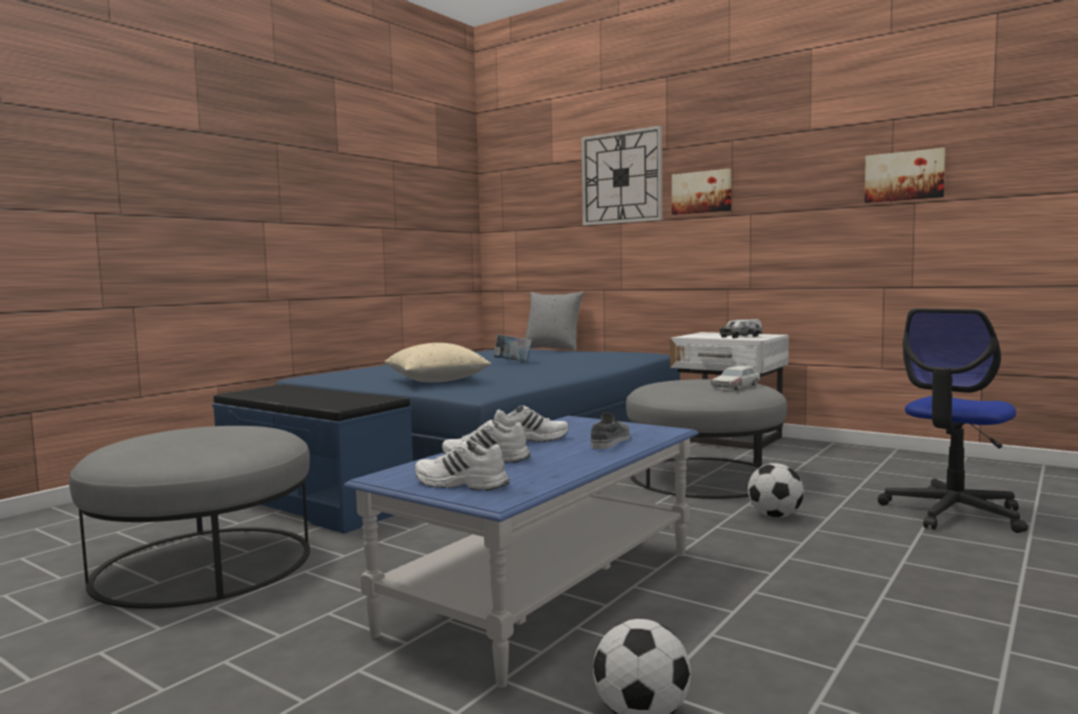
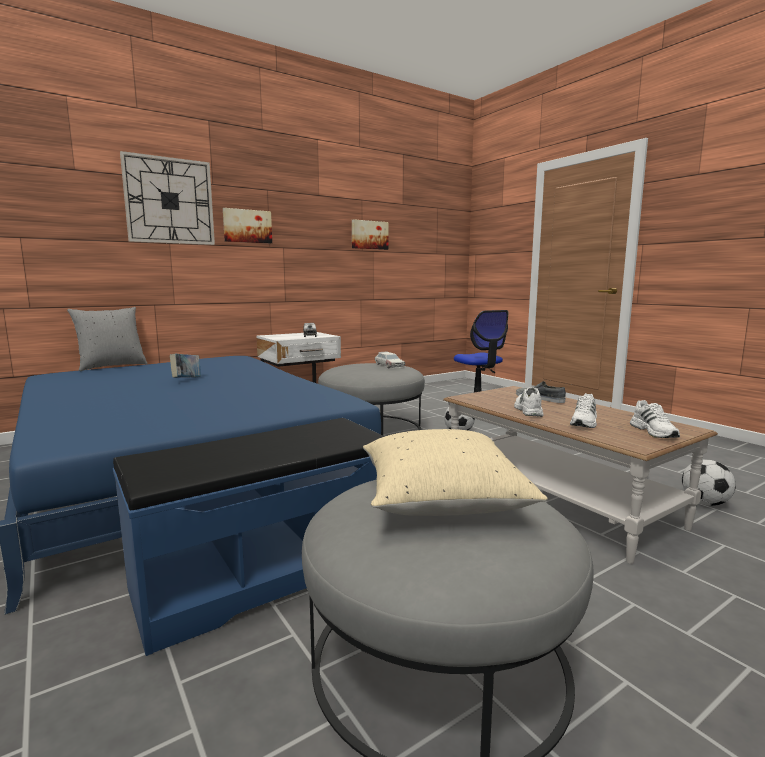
camera: 70 degrees left, 5 degrees up
blue coffee table [344,416,699,688] -> brown coffee table [443,386,718,564]
beige pillow [384,343,491,383] -> beige pillow moved to [363,429,548,516]
white shoe [415,440,510,491] -> white shoe turned 45 degrees counterclockwise [630,400,680,438]

